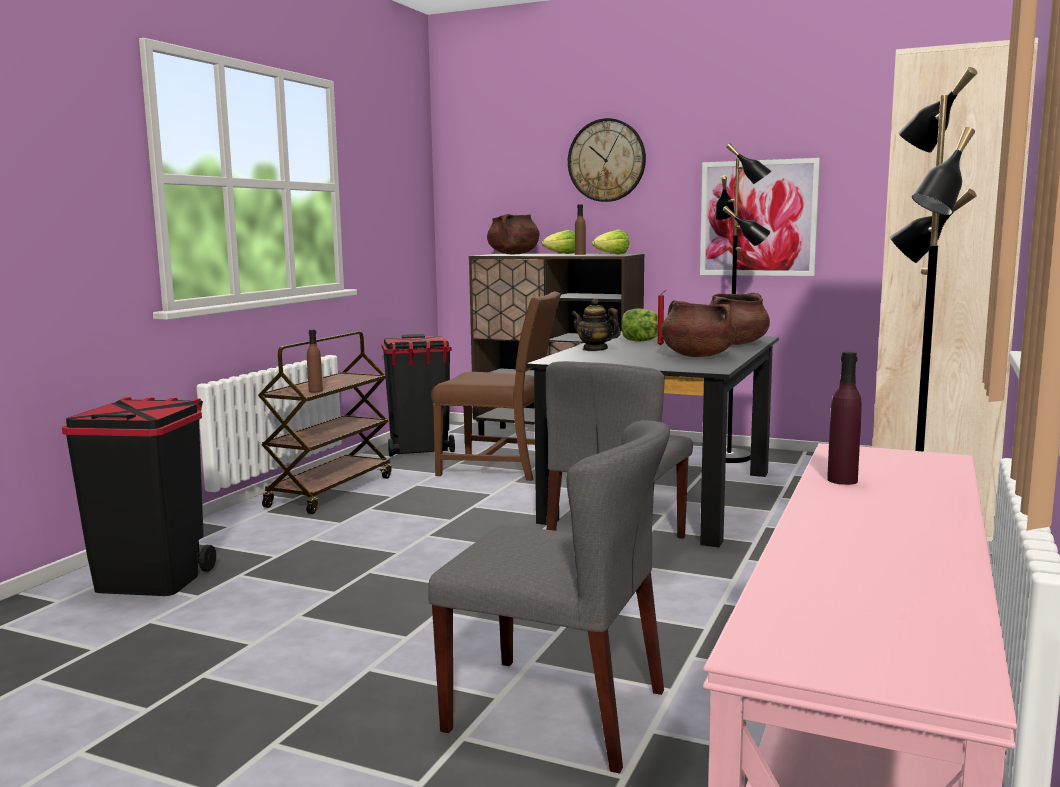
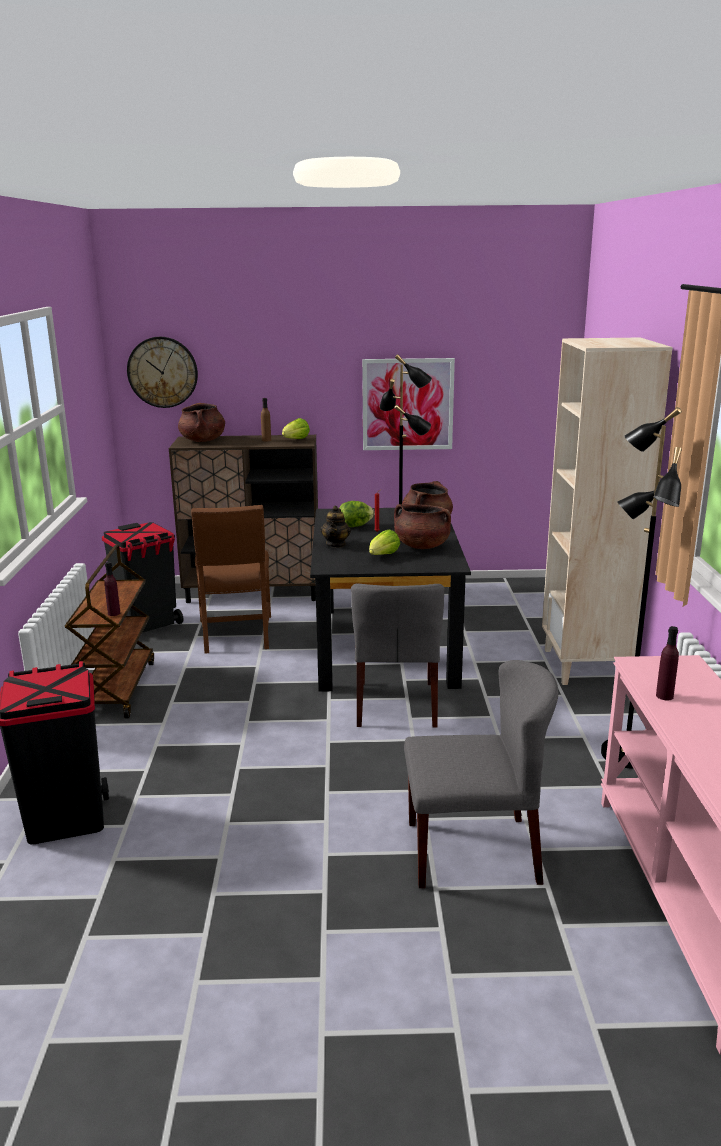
camera: 25 degrees left, 10 degrees up
brown bottle [307,330,323,392] -> purple bottle [104,562,120,616]
brown chair [431,291,561,481] -> brown chair turned 90 degrees clockwise [191,505,271,654]
lettuce [542,230,575,254] -> lettuce moved to [369,530,400,555]
wall clock [568,118,646,202] -> wall clock moved to [127,337,198,408]
teapot [571,299,621,351] -> teapot turned 90 degrees counterclockwise [321,506,351,548]

